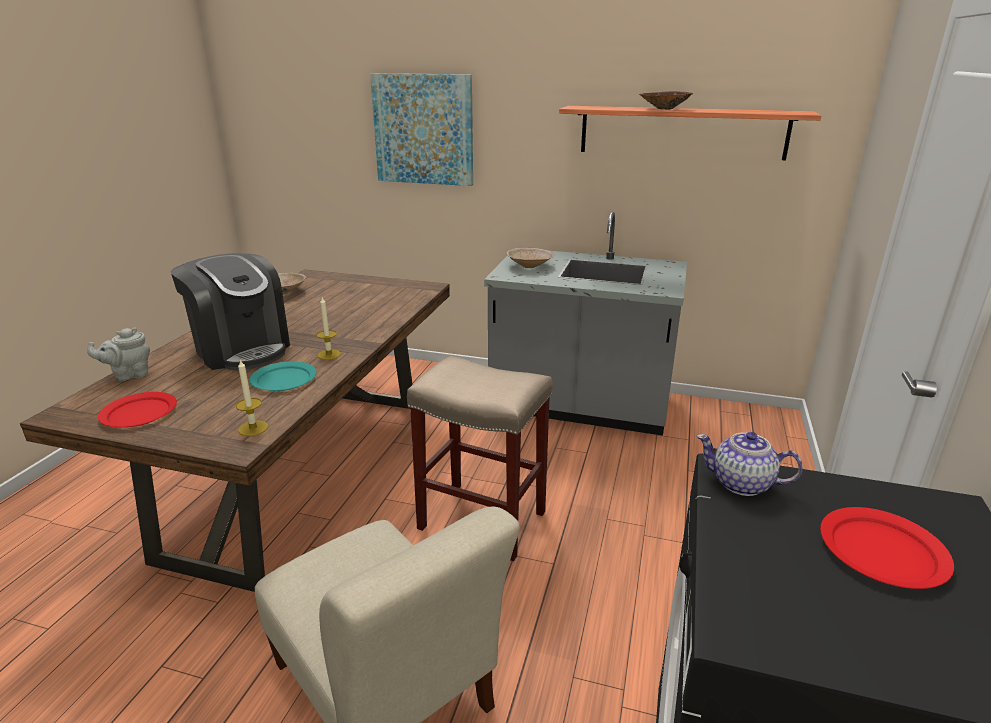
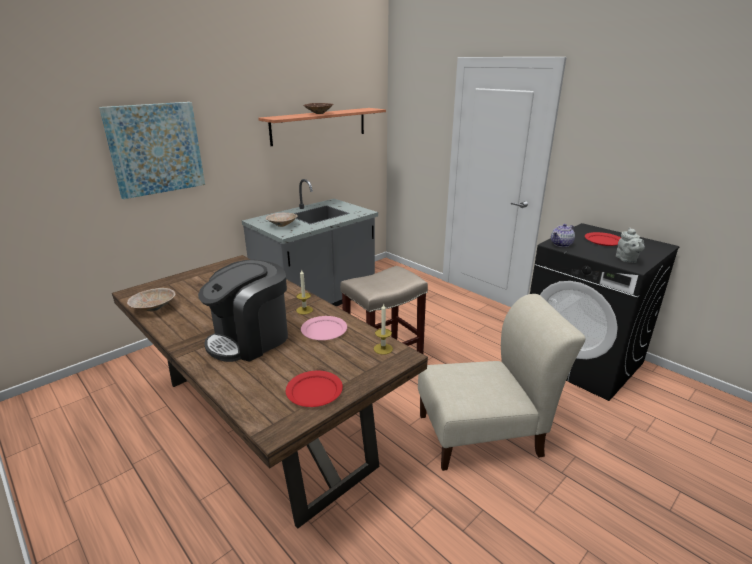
camera: 60 degrees left, 0 degrees up
grey teapot [87,328,150,381] -> grey teapot moved to [616,228,645,263]
coffee machine [170,253,290,370] -> coffee machine turned 150 degrees clockwise [198,260,288,362]
turquoise plate [250,361,316,391] -> pink plate [301,316,347,340]

